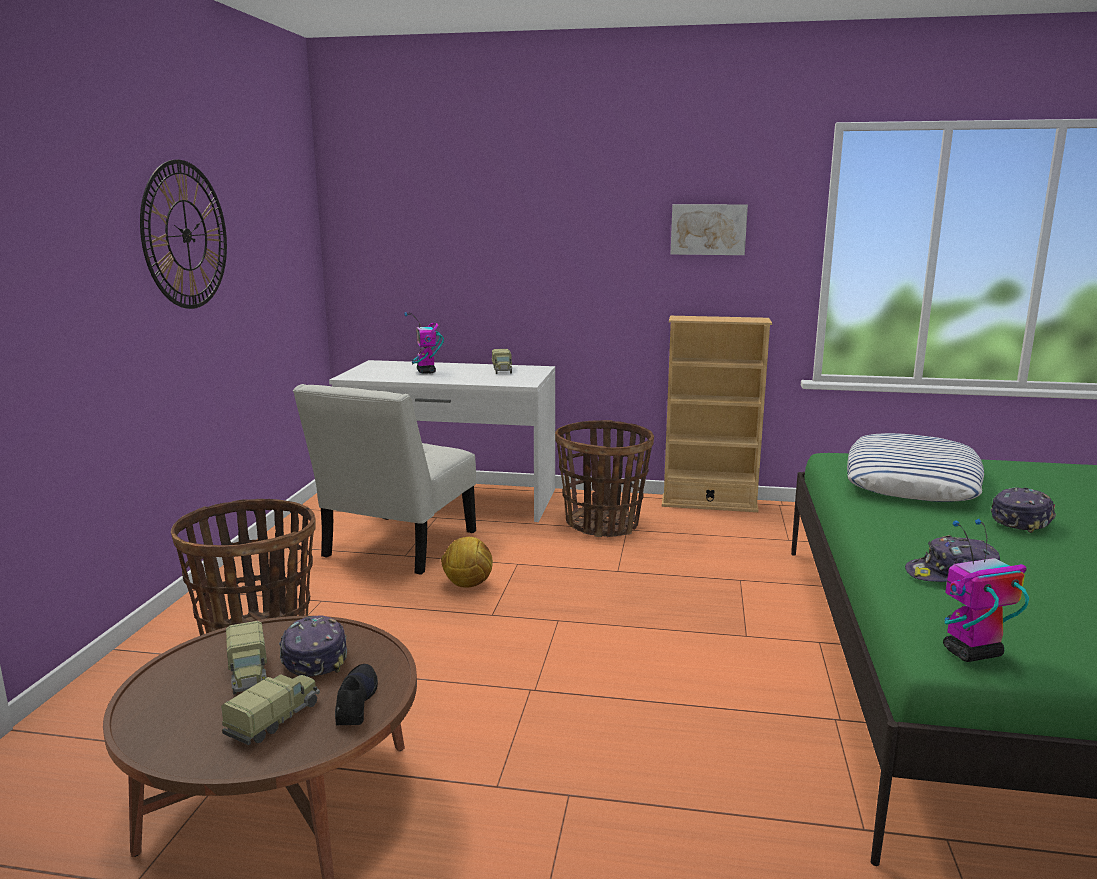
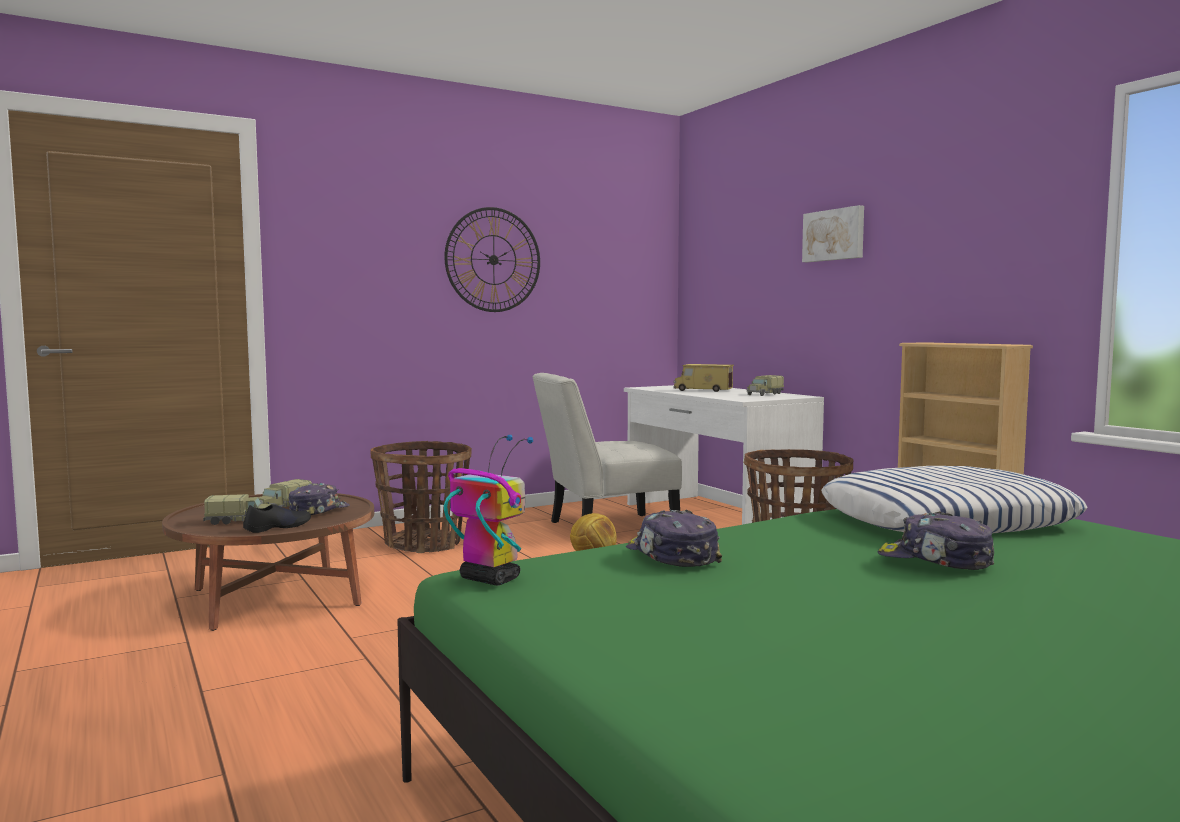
camera: 50 degrees right, 10 degrees down
toy robot [404,312,444,374] -> toy truck [673,364,734,392]
picture [670,204,748,255] -> picture moved to [802,205,864,262]
cap [991,487,1056,533] -> cap turned 150 degrees counterclockwise [878,511,994,570]

